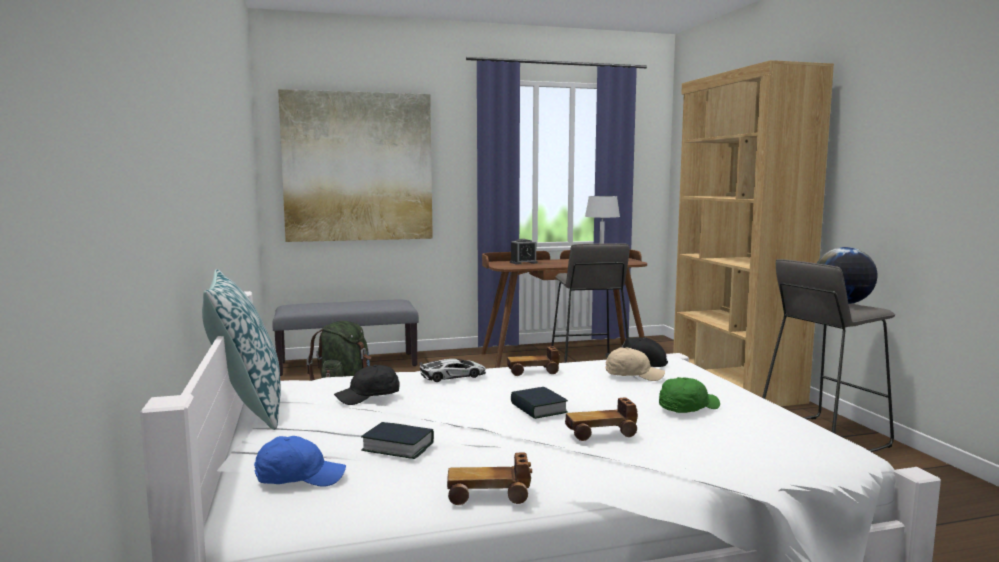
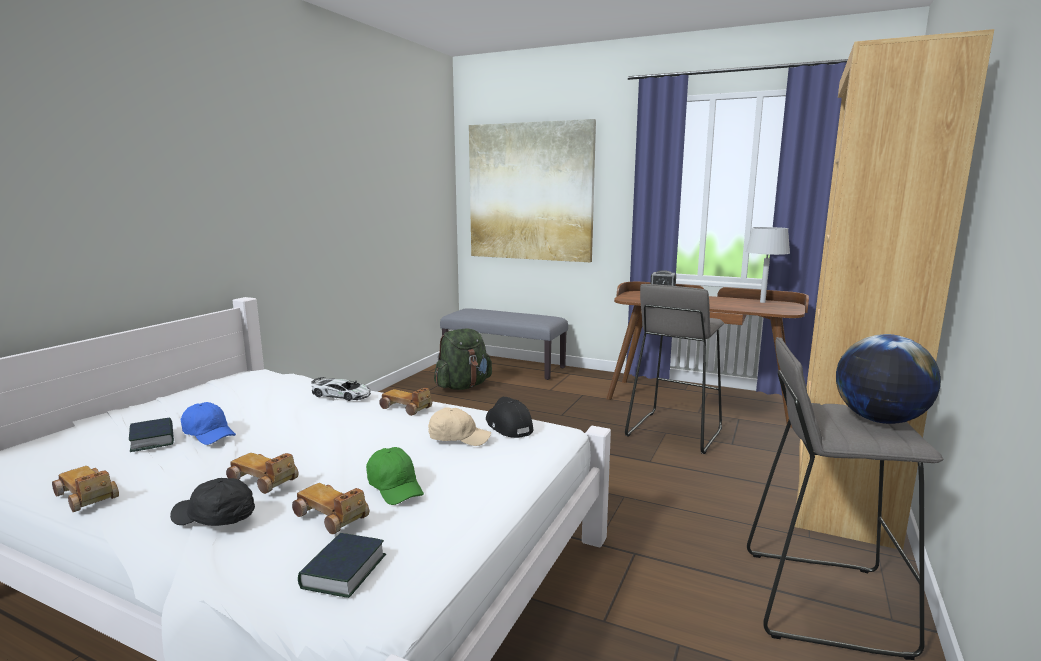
camera: 40 degrees right, 5 degrees up
pillow [202,269,281,430] -> none
blue cap [254,436,346,487] -> blue cap moved to [181,402,236,445]
black cap [334,365,400,405] -> black cap moved to [170,478,255,526]
book [511,387,568,419] -> book moved to [298,533,386,598]
beige cap [605,348,665,381] -> beige cap turned 45 degrees counterclockwise [428,407,491,446]
green cap [659,377,720,413] -> green cap turned 45 degrees clockwise [366,447,424,505]
none -> toy car [292,483,369,534]

